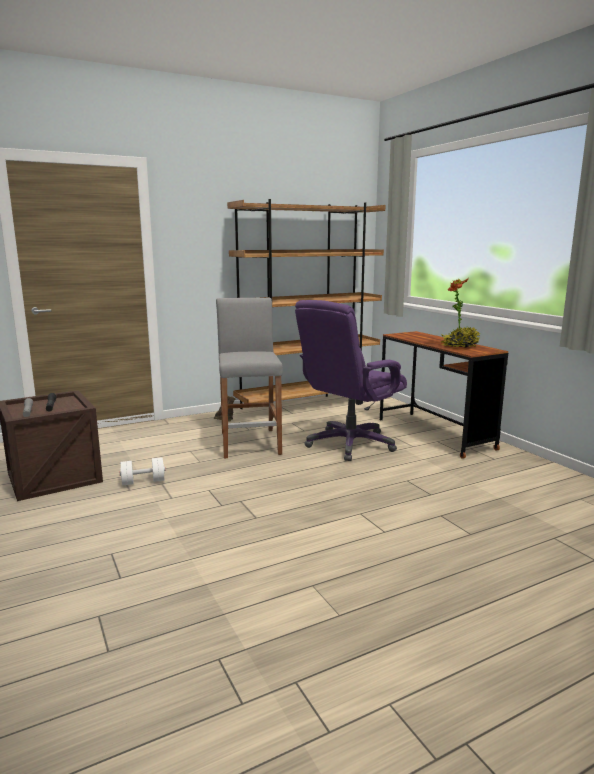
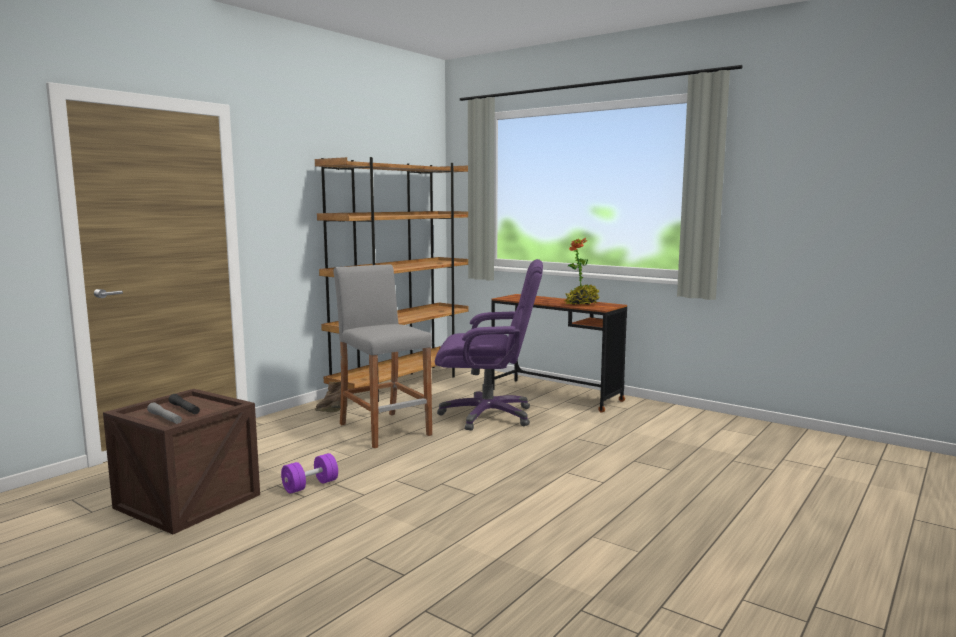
camera: 25 degrees left, 5 degrees down
white dumbbell [120,457,165,485] -> purple dumbbell [281,453,338,494]
purple office chair [295,300,407,461] -> purple office chair turned 105 degrees counterclockwise [435,259,543,431]

